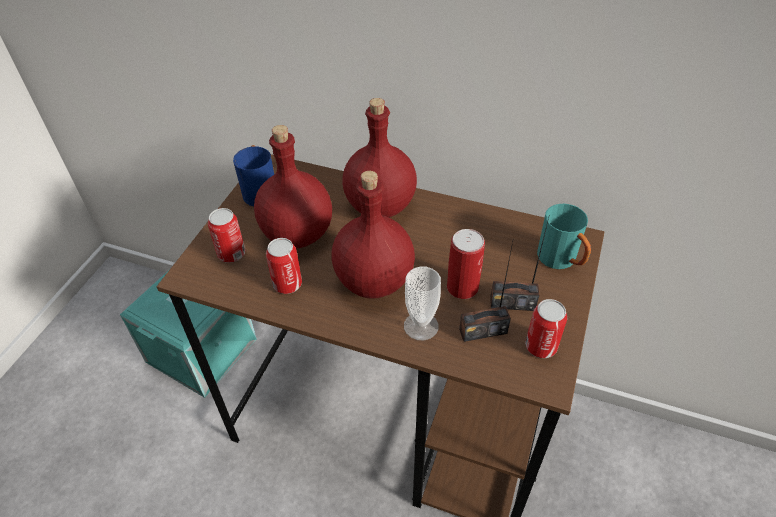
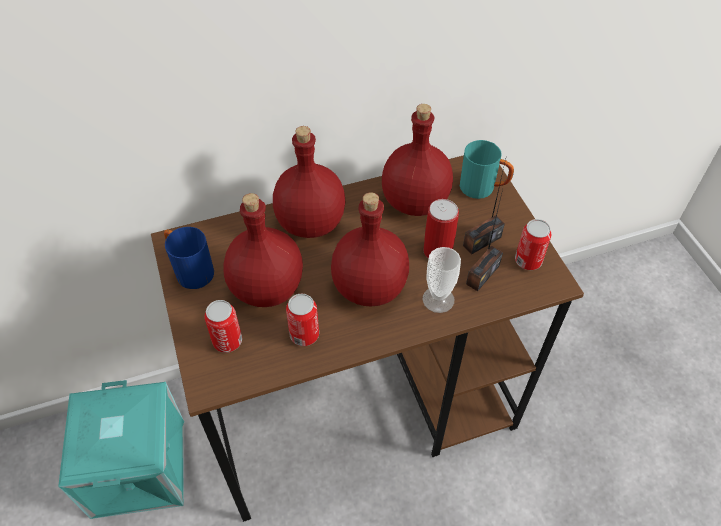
camera: 40 degrees left, 5 degrees up
none -> red bottle [382,104,453,216]

